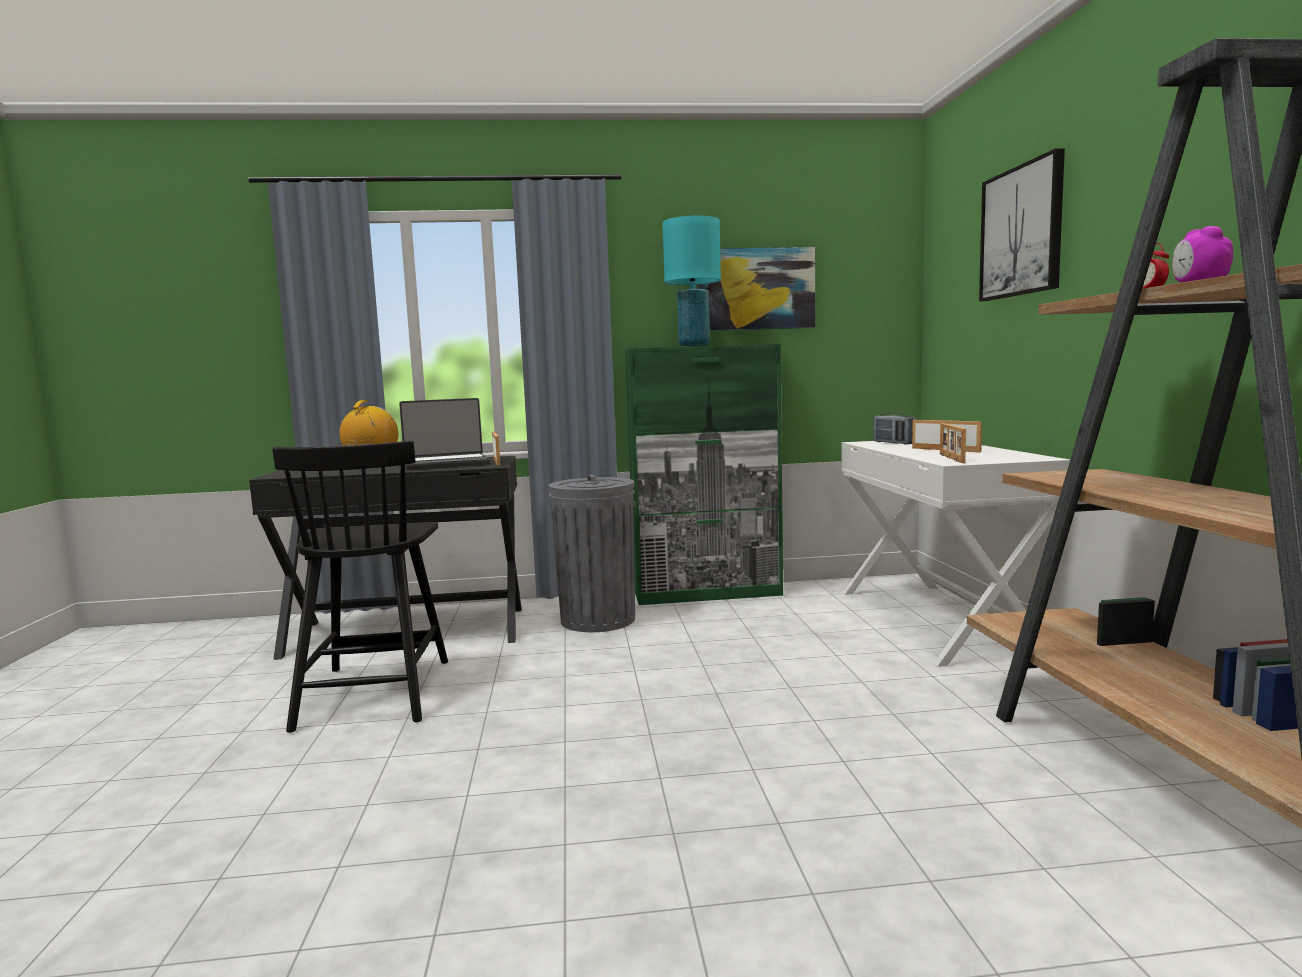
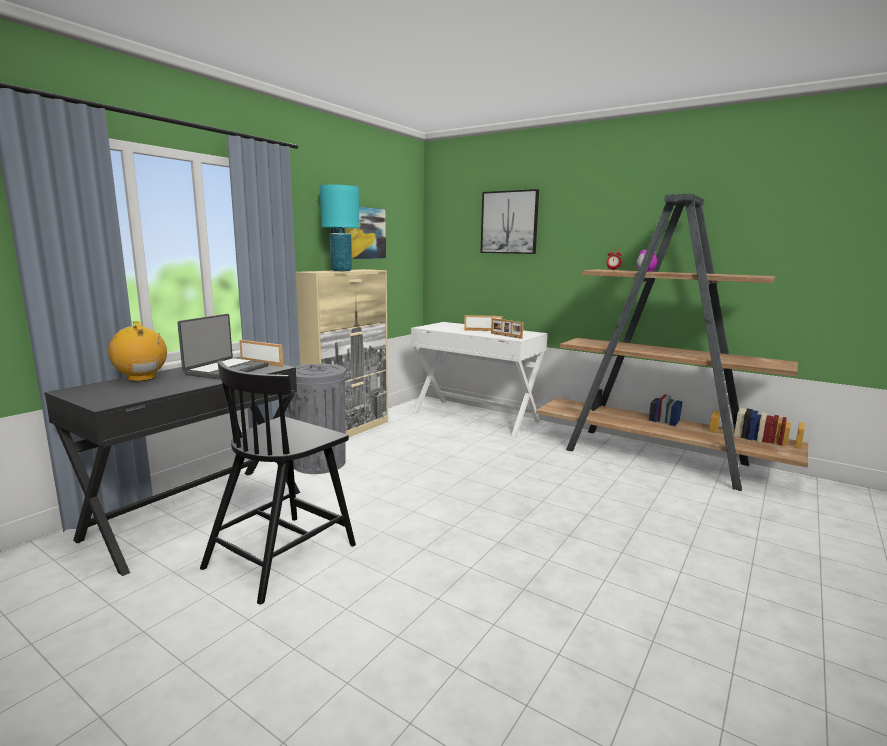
camera: 50 degrees left, 5 degrees up
black chair [272,441,448,733] -> black chair turned 90 degrees clockwise [200,361,356,604]
green cabinet [625,344,783,605] -> beige cabinet [296,269,388,437]
radio [873,412,916,444] -> none

